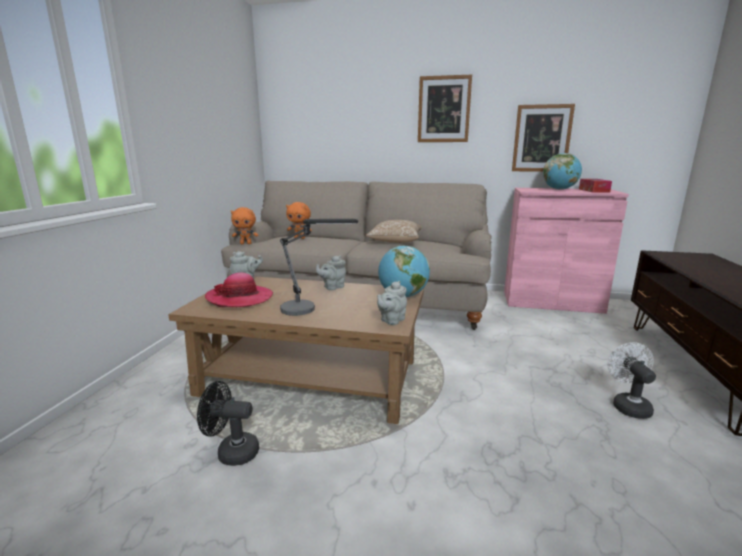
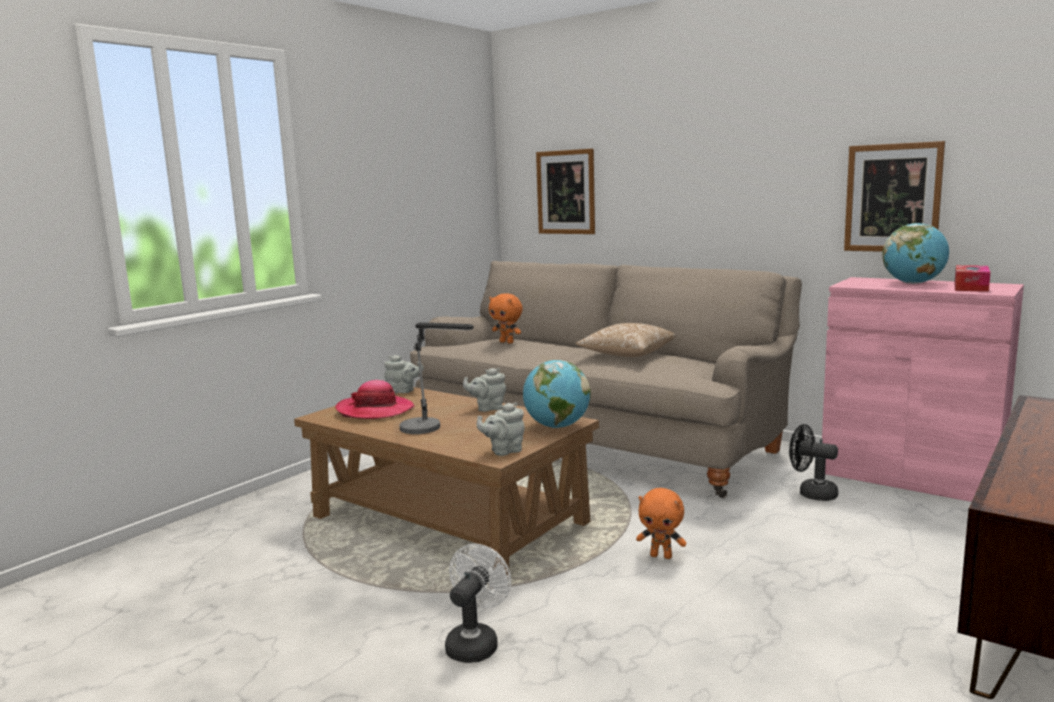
camera: 25 degrees right, 5 degrees down
black fan [197,381,259,466] -> black fan moved to [789,424,838,501]
orange plush toy [231,207,258,244] -> orange plush toy moved to [636,488,686,559]
picture [418,75,472,142] -> picture moved to [536,149,595,234]
white fan [607,342,656,419] -> white fan moved to [445,544,511,663]

